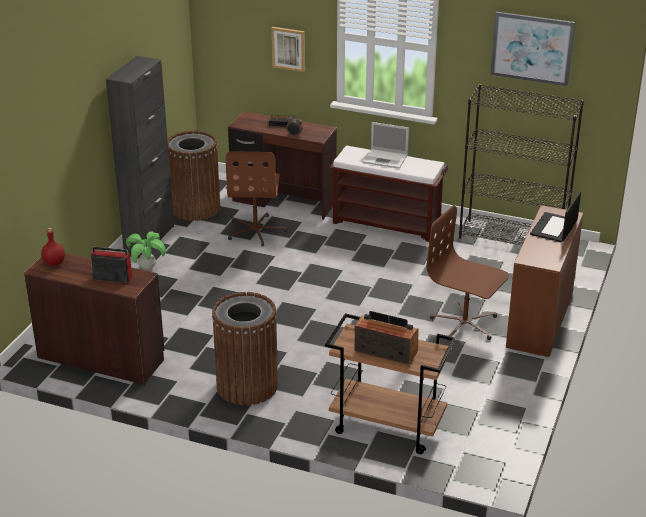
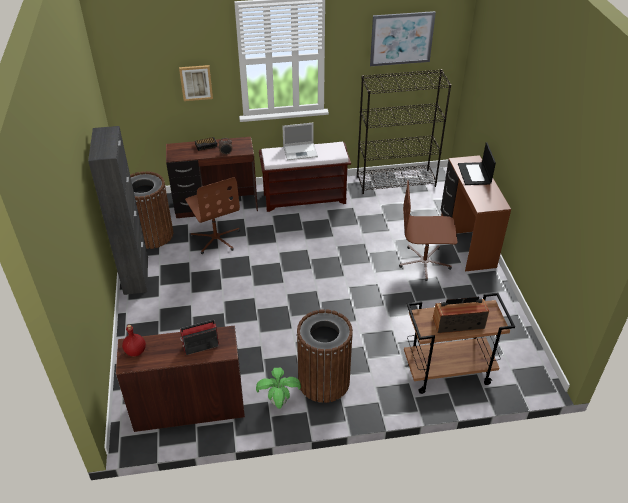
camera: 30 degrees left, 10 degrees up
potted plant [126,231,166,270] -> potted plant moved to [256,367,301,409]

